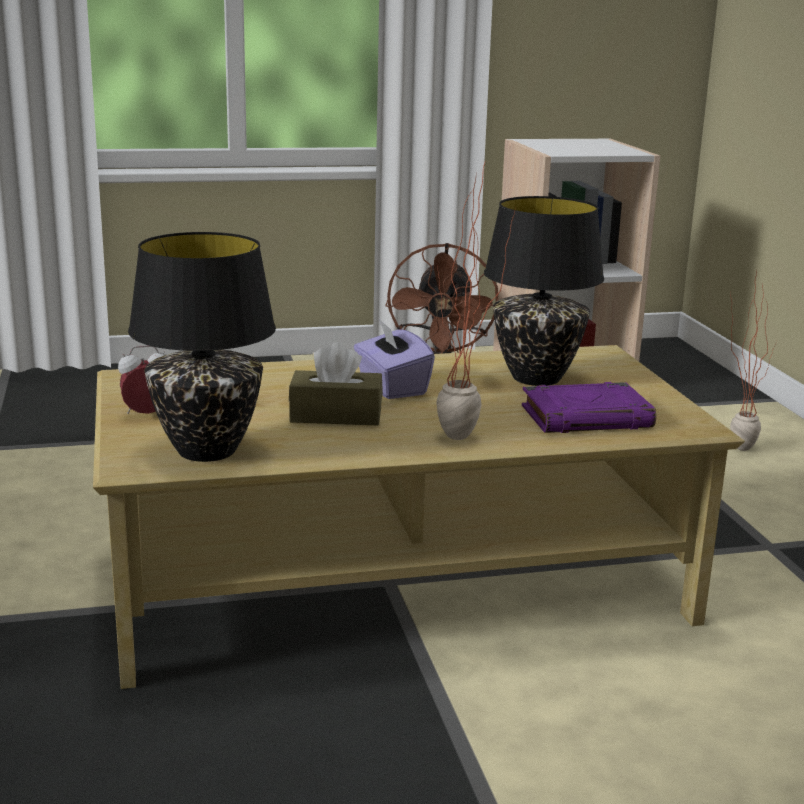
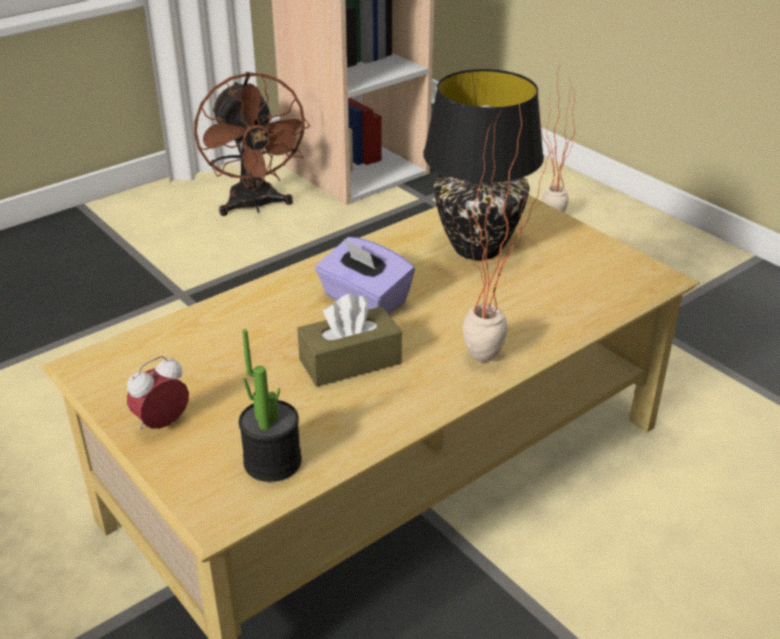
camera: 25 degrees left, 15 degrees up
black table lamp [128,232,276,462] -> potted plant [239,329,302,482]
purple book [522,382,656,433] -> none

